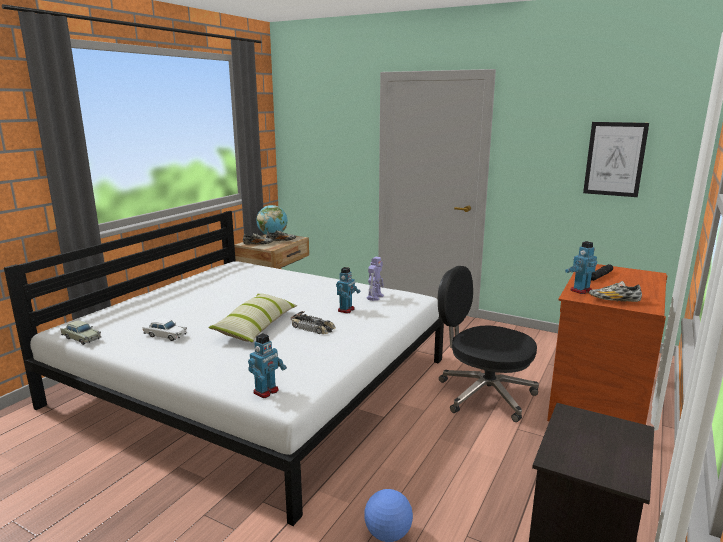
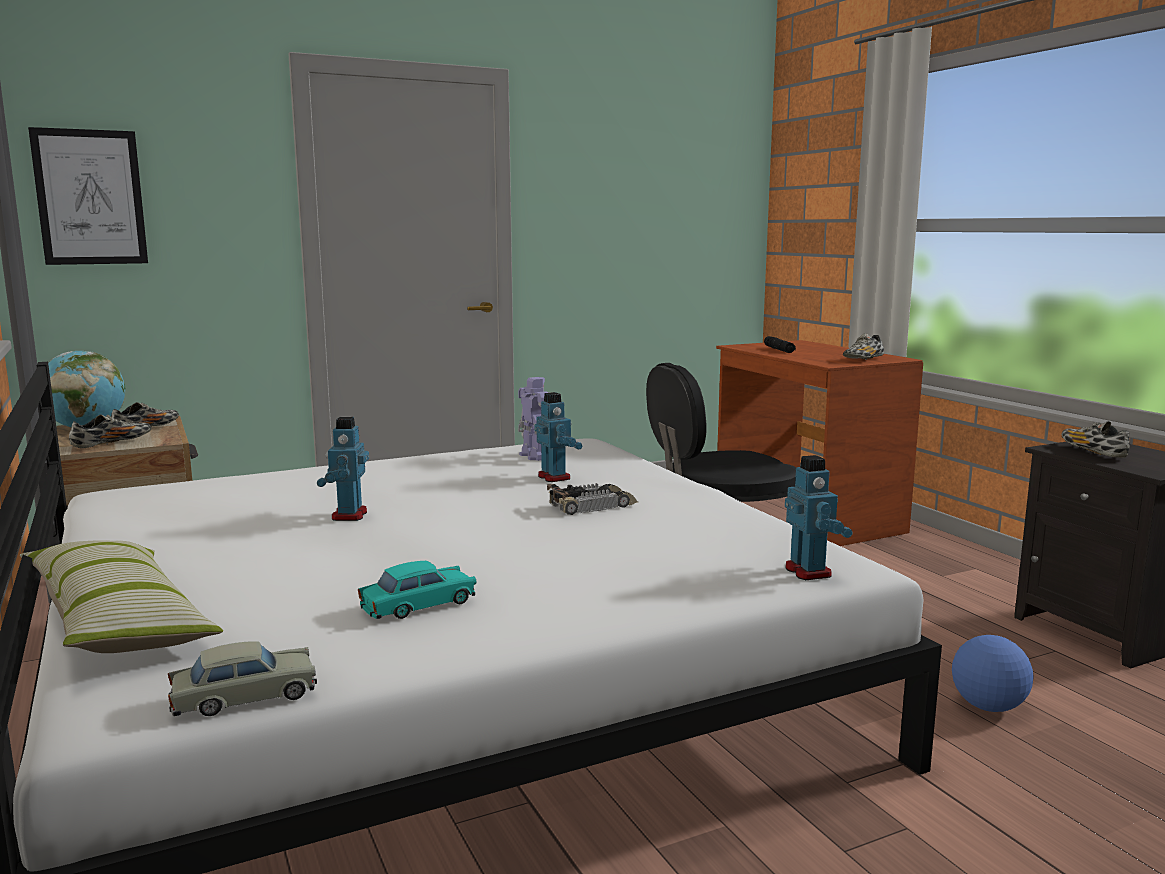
camera: 55 degrees left, 5 degrees down
white toy car [143,318,187,341] -> turquoise toy car [358,561,477,619]
pillow [208,293,297,342] -> pillow moved to [20,540,223,653]
toy robot [565,241,597,294] -> toy robot moved to [317,417,369,521]
picture [583,122,649,197] -> picture moved to [28,127,148,265]
none -> shoe [1061,421,1130,458]

